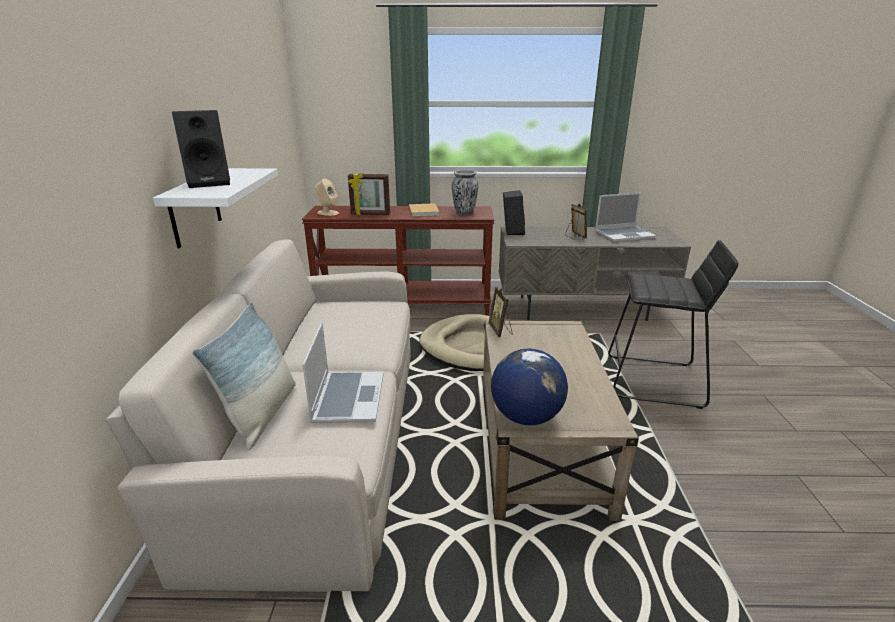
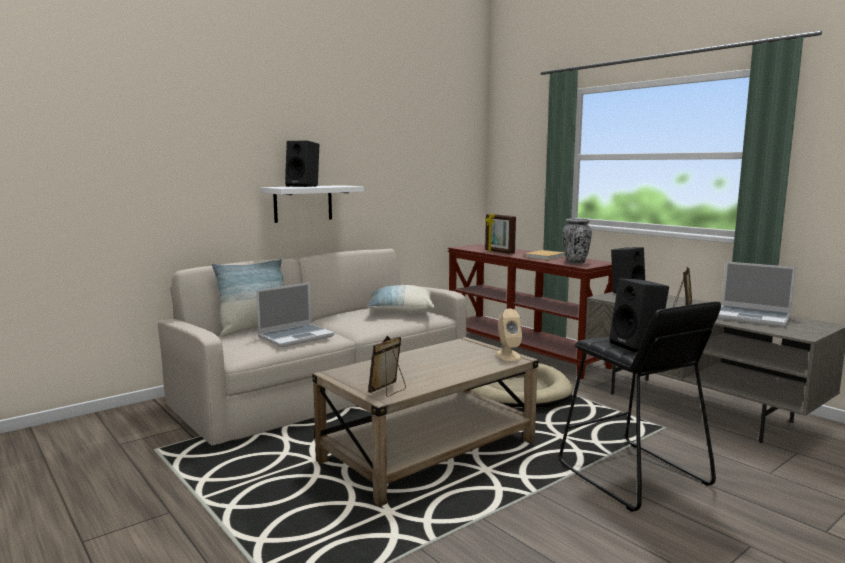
camera: 50 degrees right, 15 degrees down
beige speaker [315,179,339,216] -> beige speaker moved to [496,309,522,361]
picture frame [488,286,513,337] -> picture frame moved to [368,336,406,397]
globe [491,349,568,425] -> none
none -> pillow [366,285,435,314]
none -> black speaker [609,278,669,353]

